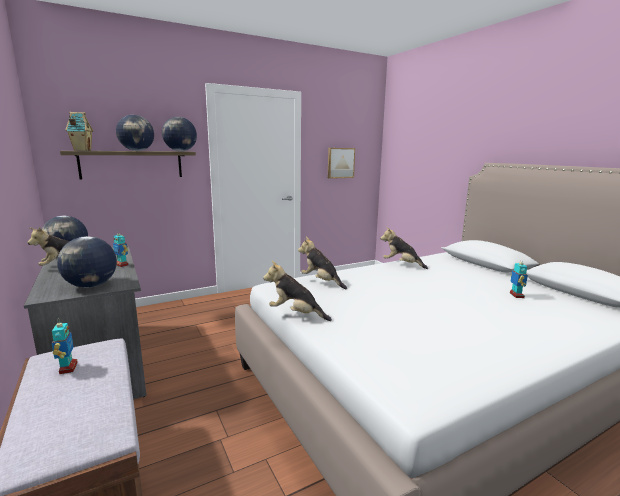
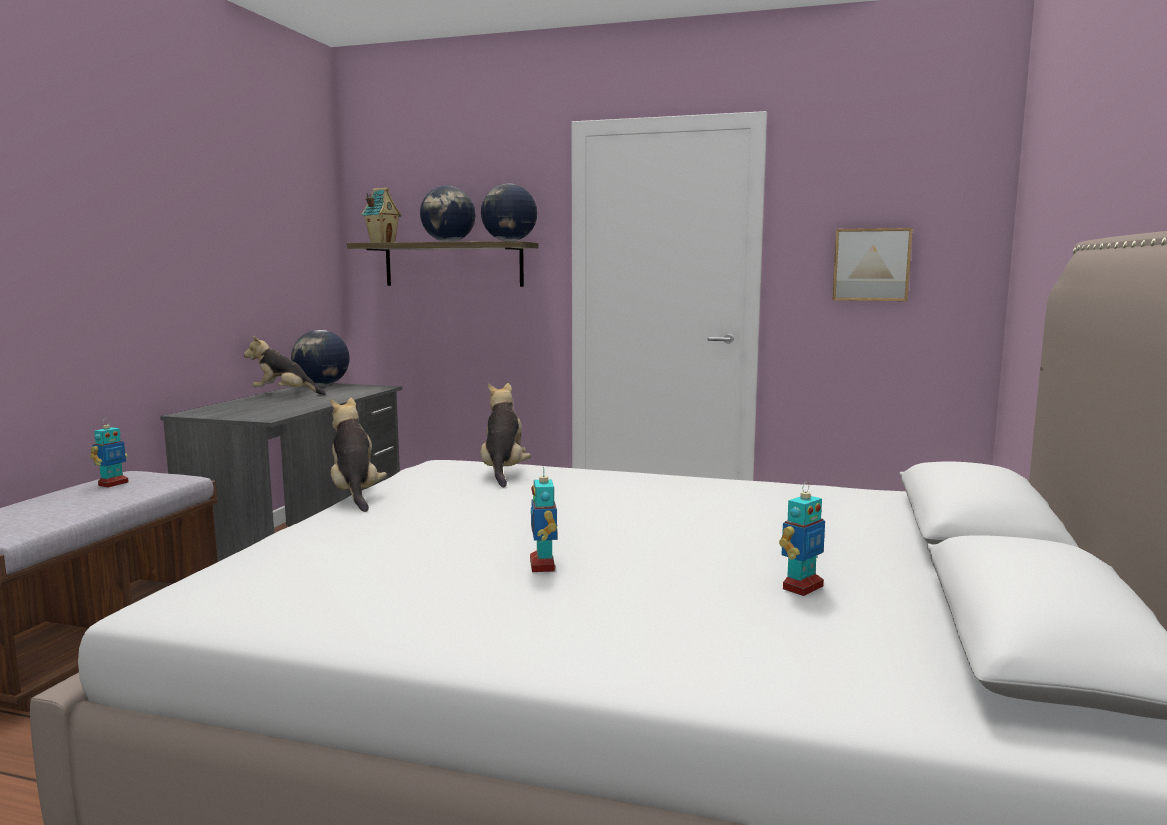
camera: 45 degrees right, 5 degrees down
globe [57,236,117,288] -> none
toy robot [113,230,128,267] -> toy robot moved to [530,466,557,572]
plush toy [380,227,428,269] -> none

